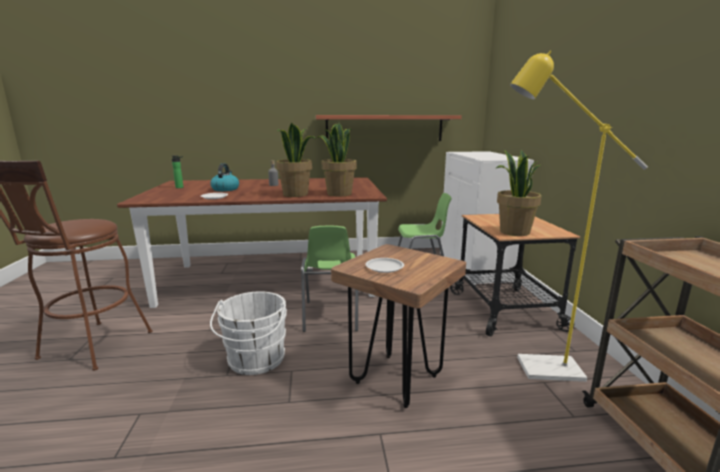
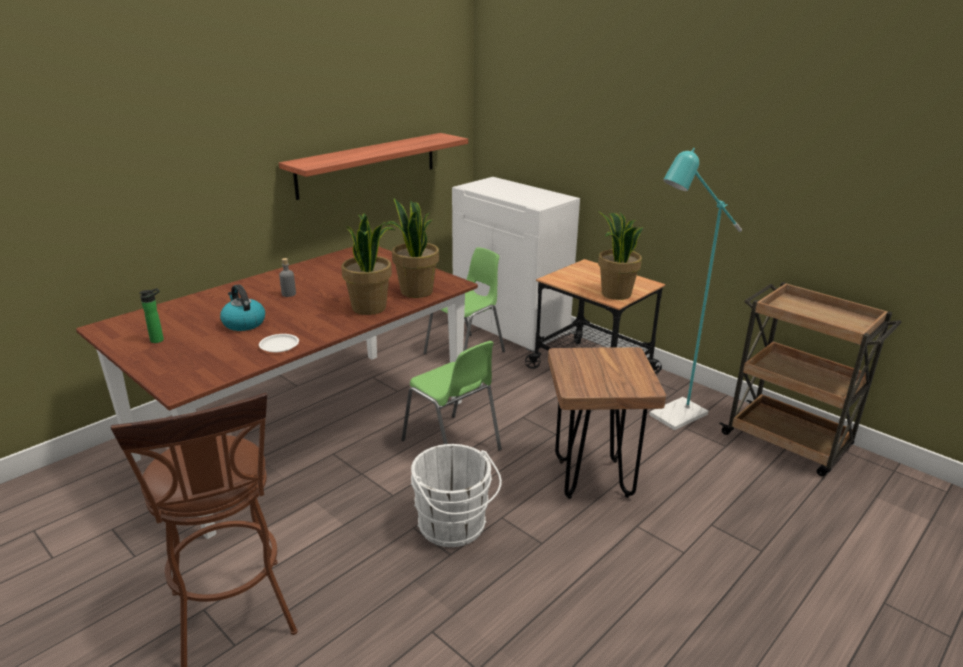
camera: 40 degrees left, 10 degrees up
white plate [366,258,404,273] -> none
yellow floor lamp [510,51,648,382] -> turquoise floor lamp [649,148,742,430]

